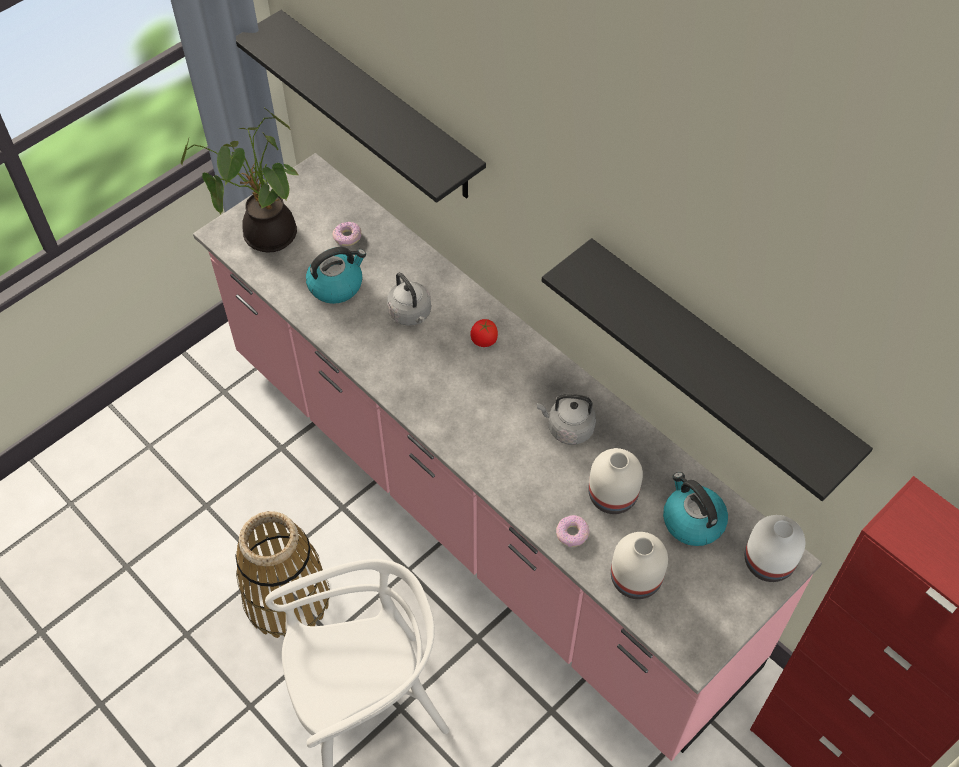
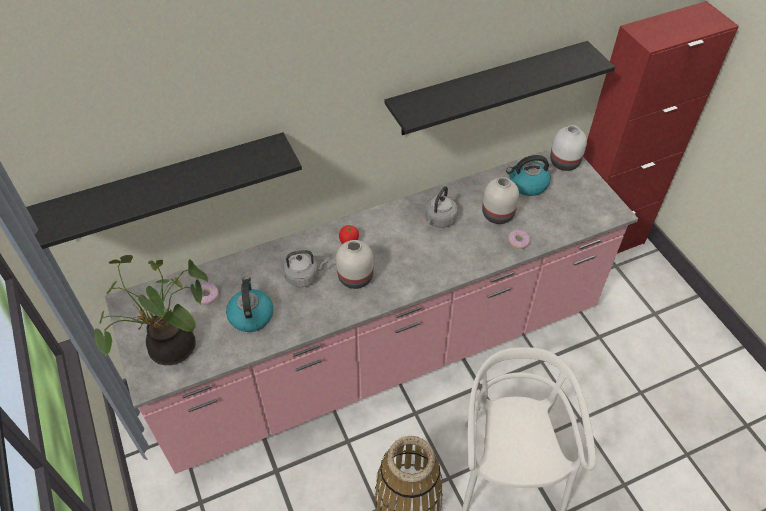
camera: 70 degrees left, 5 degrees down
white vase [611,532,668,599] -> white vase moved to [336,240,373,289]

